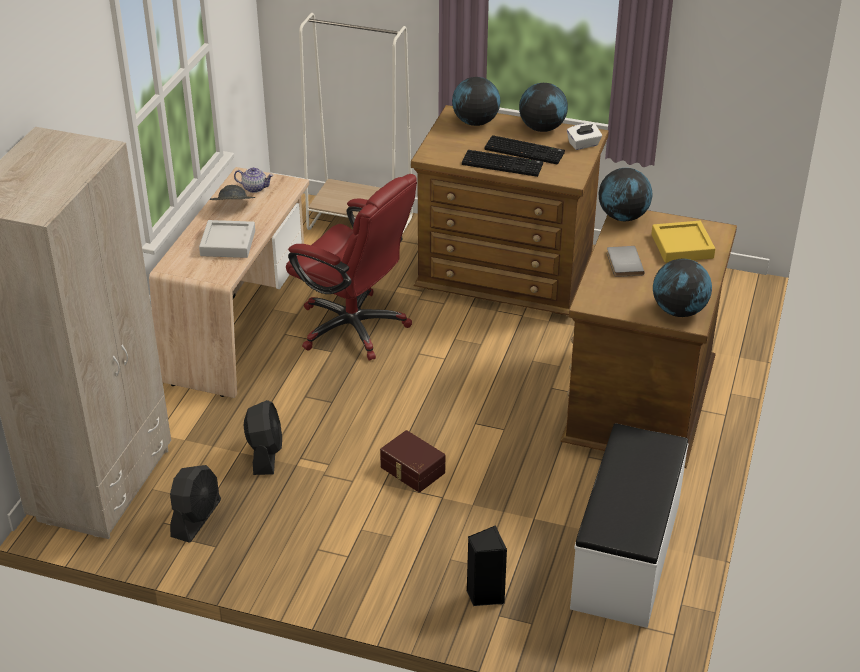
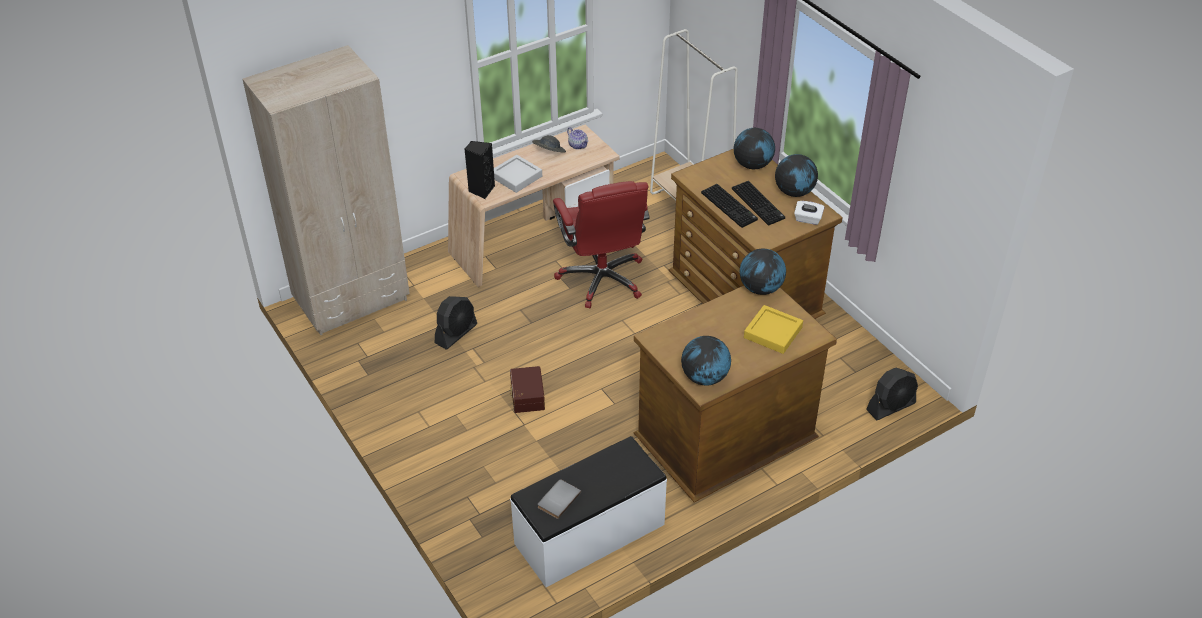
camera: 40 degrees right, 5 degrees up
black fan [170,465,221,543] -> black fan moved to [866,368,918,420]
black speaker [467,525,507,606] -> black speaker moved to [465,141,495,199]
grey book [607,246,644,277] -> grey book moved to [538,479,581,519]

